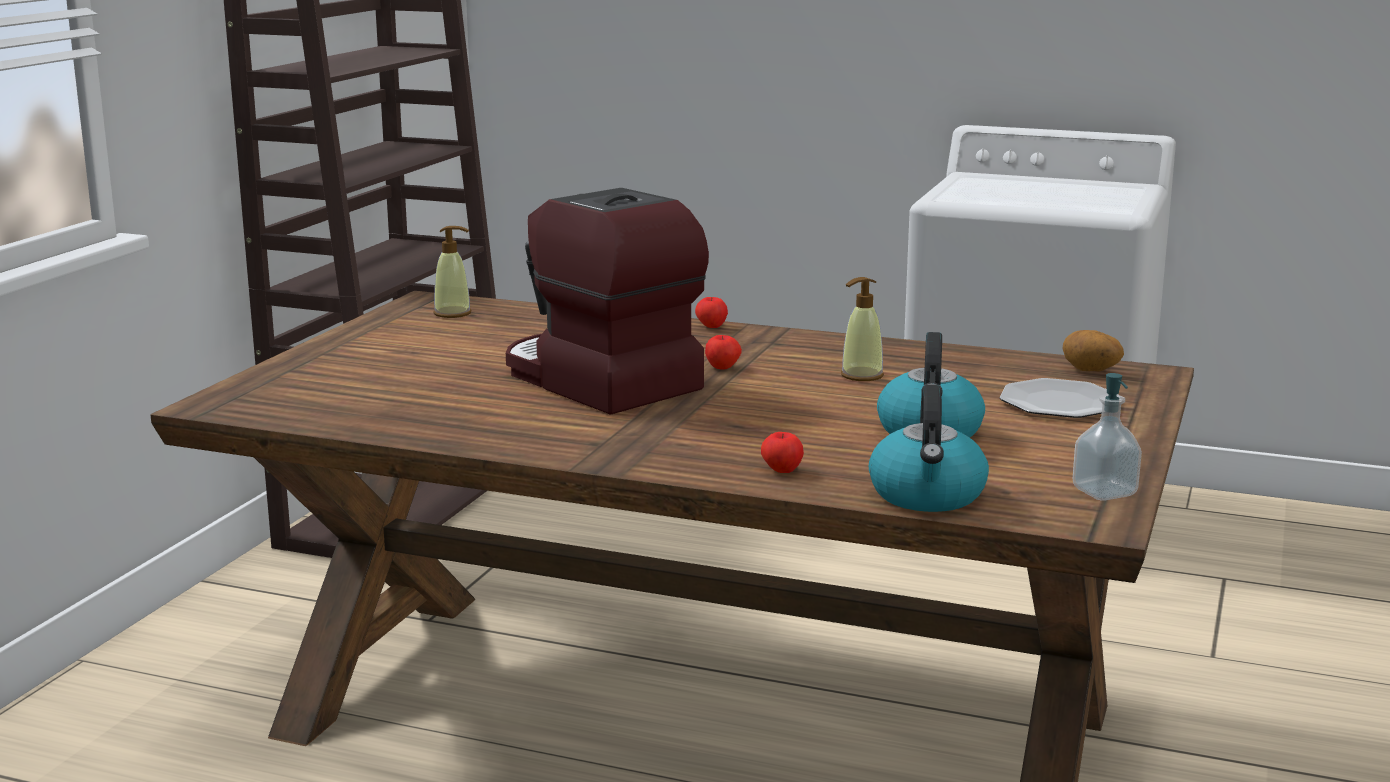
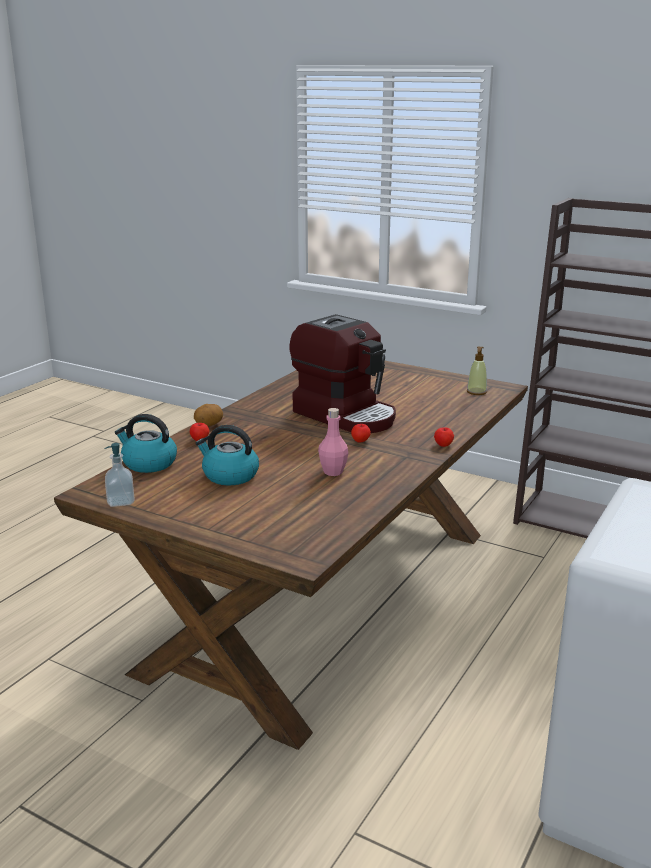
camera: 100 degrees right, 5 degrees up
coffee machine [506,188,709,415] -> coffee machine turned 75 degrees clockwise [289,314,396,433]
soap dispenser [841,277,884,381] -> pink bottle [318,408,348,476]
plate [1000,378,1119,418] -> none
potato [1063,330,1124,372] -> potato moved to [194,404,223,426]

